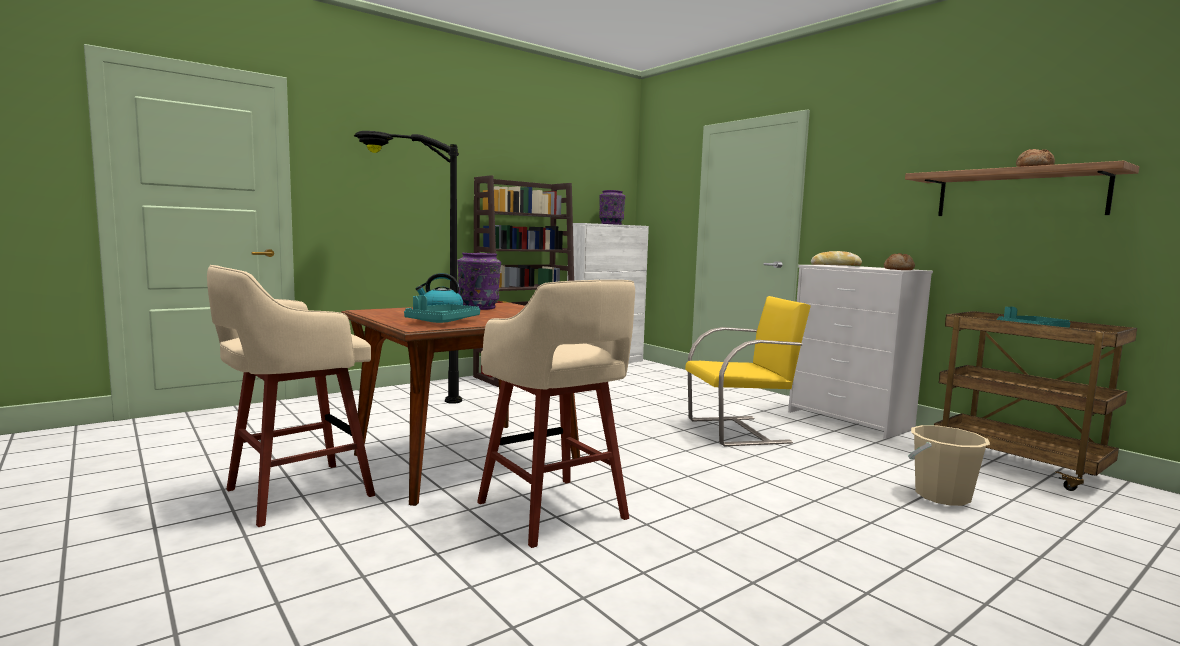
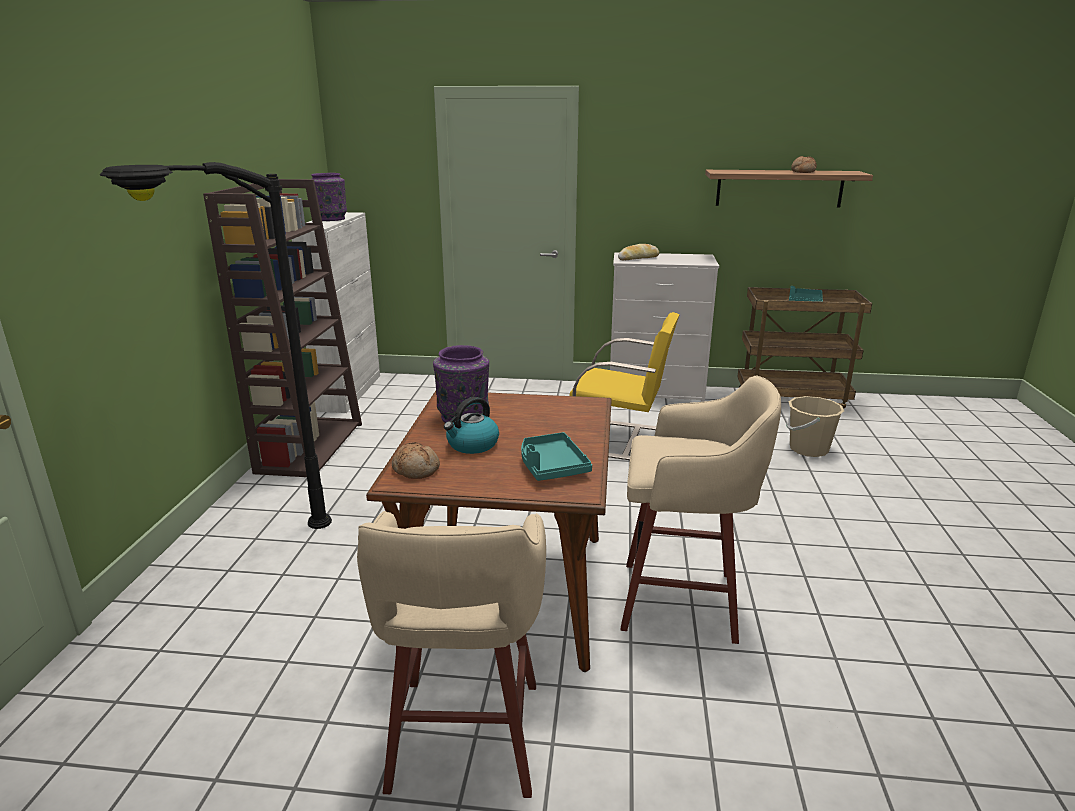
camera: 45 degrees left, 15 degrees up
yellow chair [685,296,811,446] -> yellow chair turned 75 degrees clockwise [570,312,679,460]
bread [884,253,915,270] -> bread moved to [392,442,440,479]

